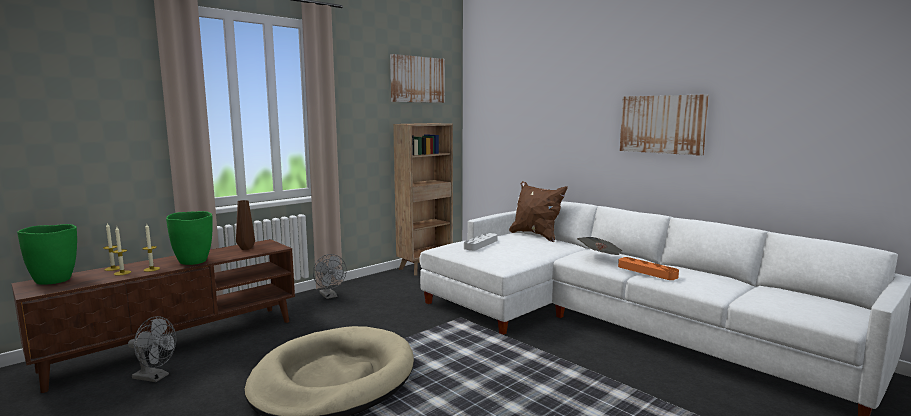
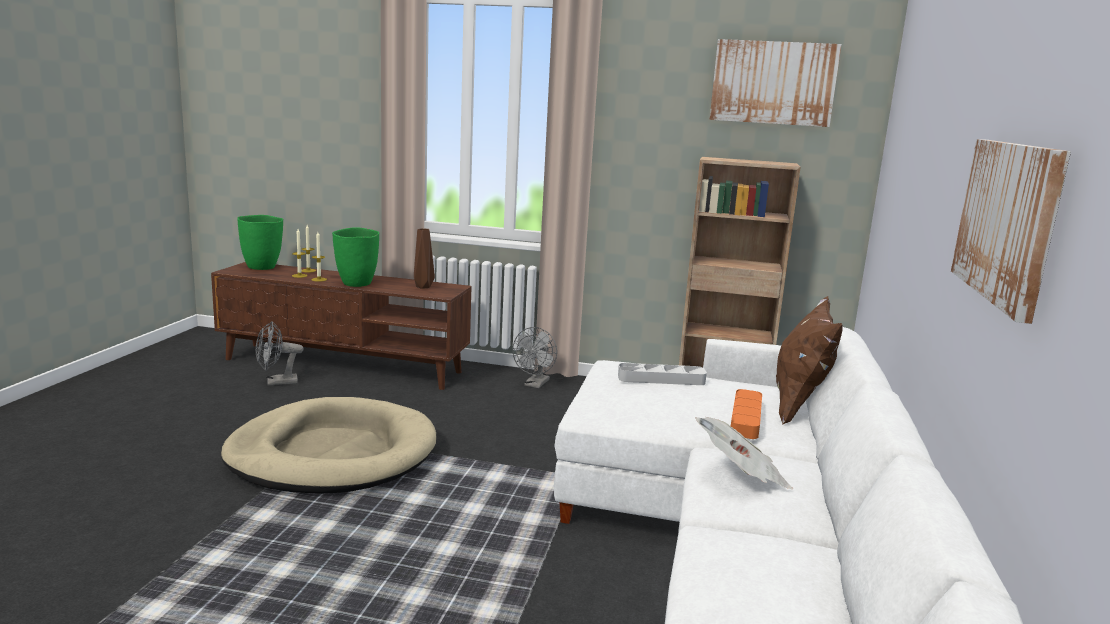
camera: 55 degrees right, 5 degrees up
grey fan [128,316,176,382] -> grey fan turned 90 degrees clockwise [256,321,304,385]
orange tray [618,257,679,280] -> orange tray moved to [731,389,762,439]

